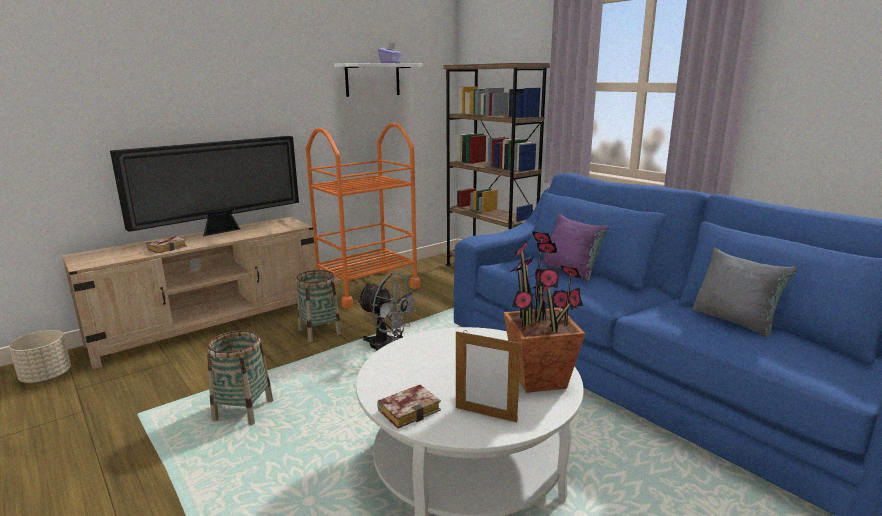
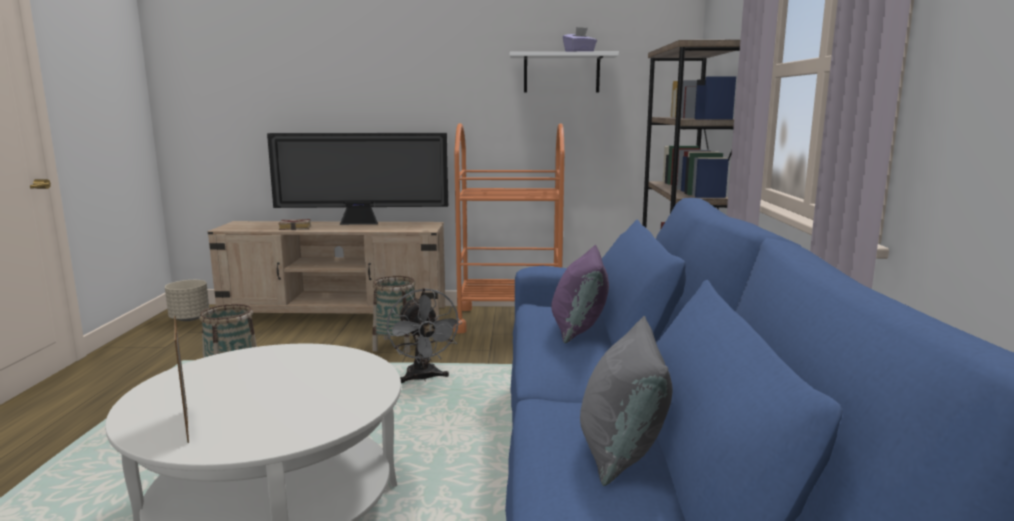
camera: 40 degrees right, 5 degrees down
book [377,385,441,429] -> none
potted plant [503,231,585,393] -> none

